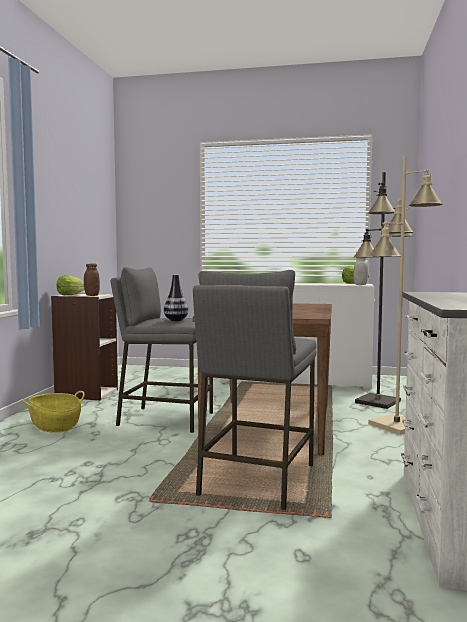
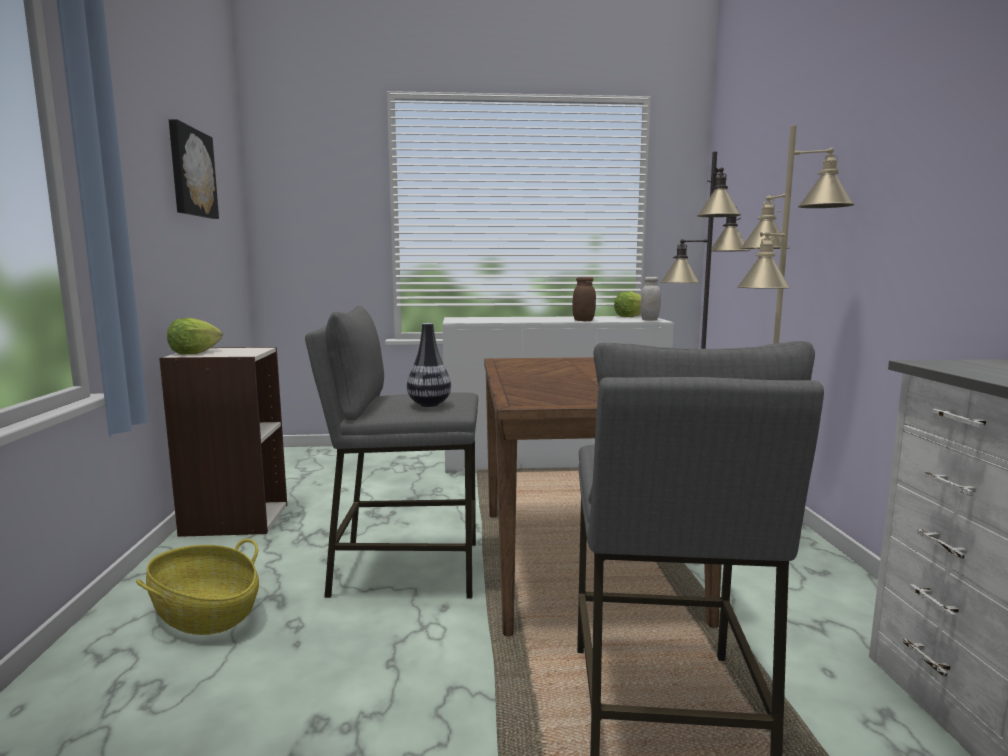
camera: 15 degrees left, 5 degrees up
brown jar [84,264,100,296] -> brown jar moved to [573,277,596,321]
none -> picture [169,119,219,219]

